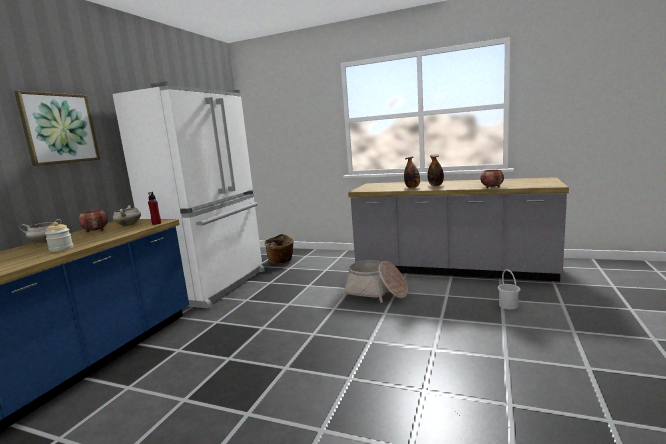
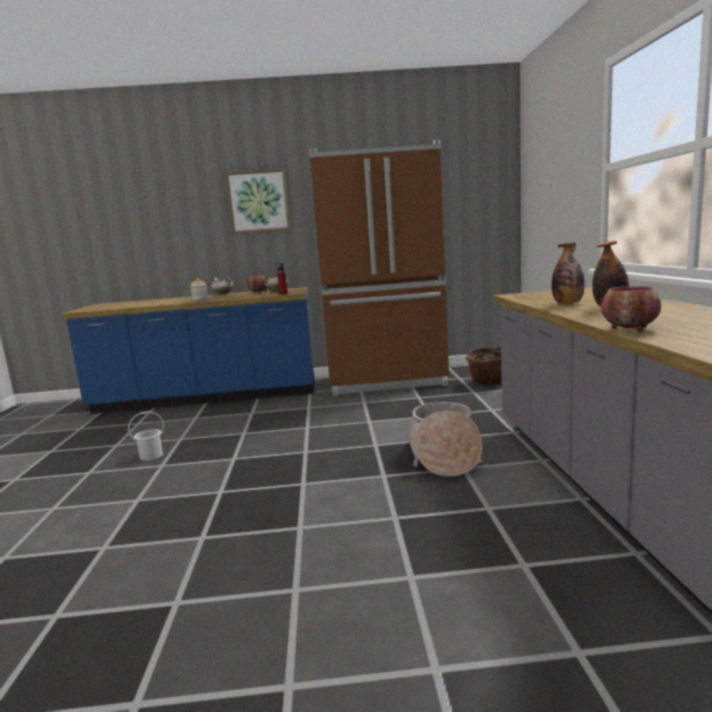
camera: 65 degrees right, 0 degrees up
white fridge [112,81,265,309] -> brown fridge [309,140,449,396]
white bucket [498,269,520,310] -> white bucket moved to [128,411,164,461]

